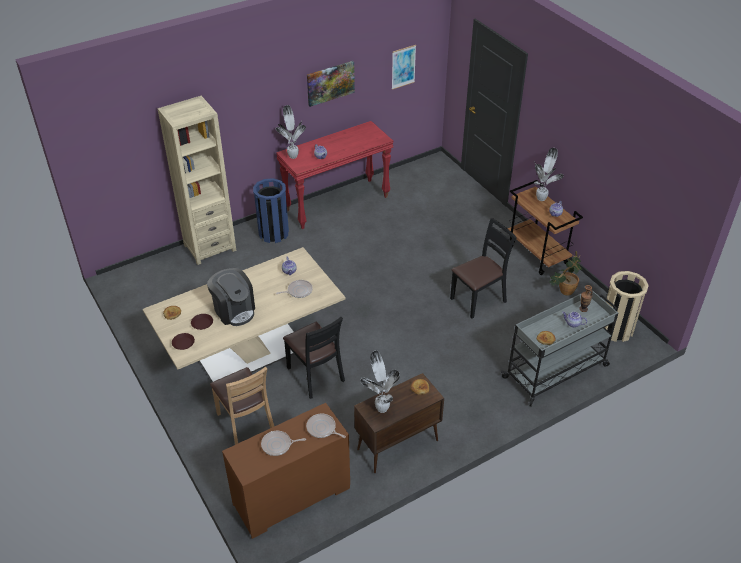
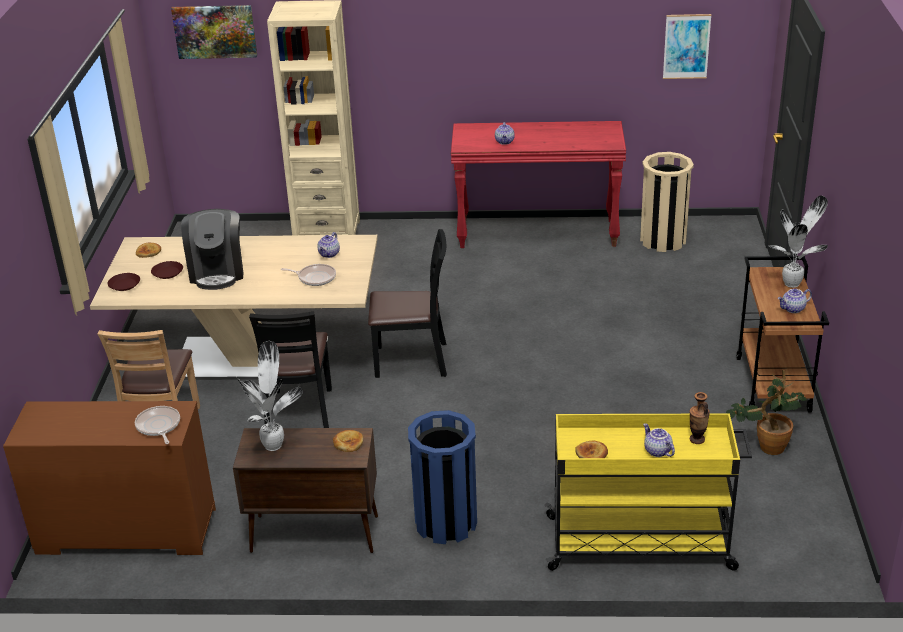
camera: 35 degrees right, 10 degrees down
blue trash can [253,178,289,243] -> blue trash can moved to [408,410,477,544]
frying pan [261,431,306,456] -> none
potted plant [276,105,306,159] -> none
picture [307,61,355,107] -> picture moved to [171,5,257,59]
black chair [450,218,517,318] -> black chair moved to [368,229,447,378]
grey cart [501,289,618,407] -> yellow cart [544,413,752,571]
beige trash can [604,271,649,342] -> beige trash can moved to [640,152,694,252]

